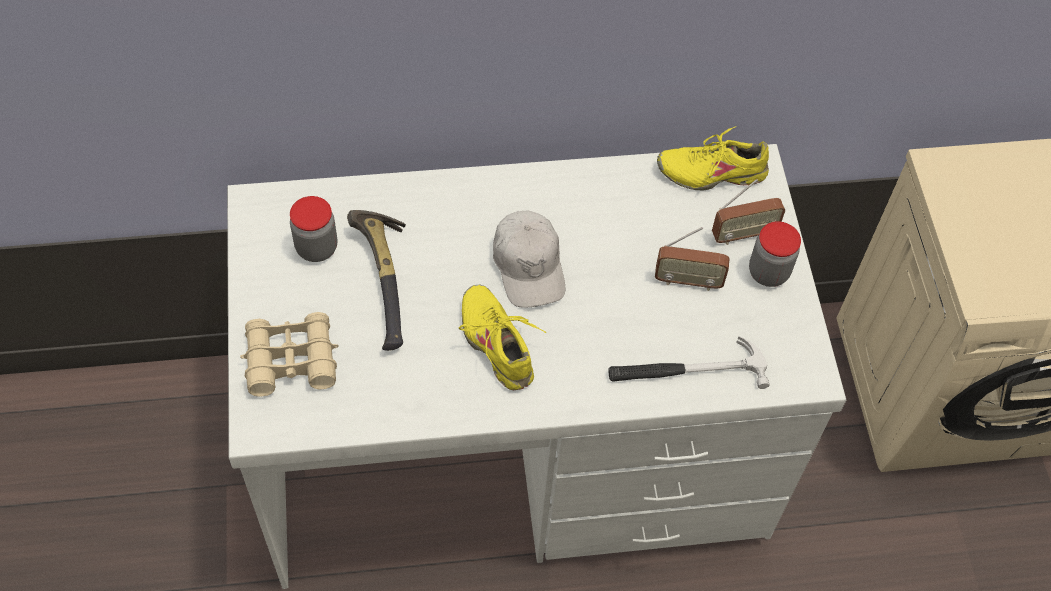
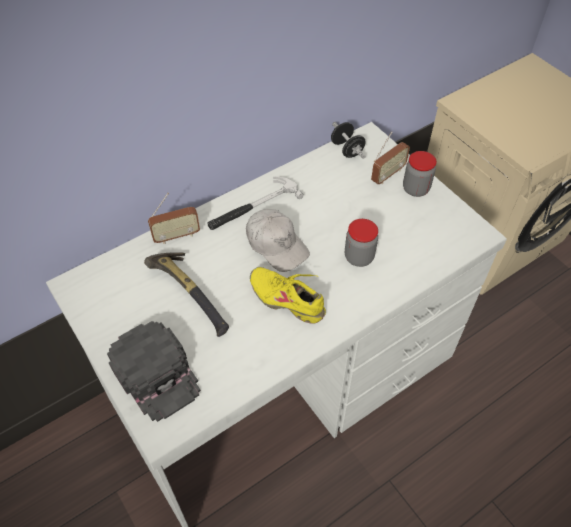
camera: 25 degrees left, 5 degrees down
beige binoculars [240,312,338,397] -> black cap [107,321,201,422]
jar [290,196,337,262] -> jar moved to [345,219,378,267]
hammer [608,336,770,389] -> hammer moved to [207,176,304,230]
radio [655,227,730,291] -> radio moved to [148,193,200,244]
yellow shoe [657,126,769,190] -> black dumbbell [331,122,366,159]

